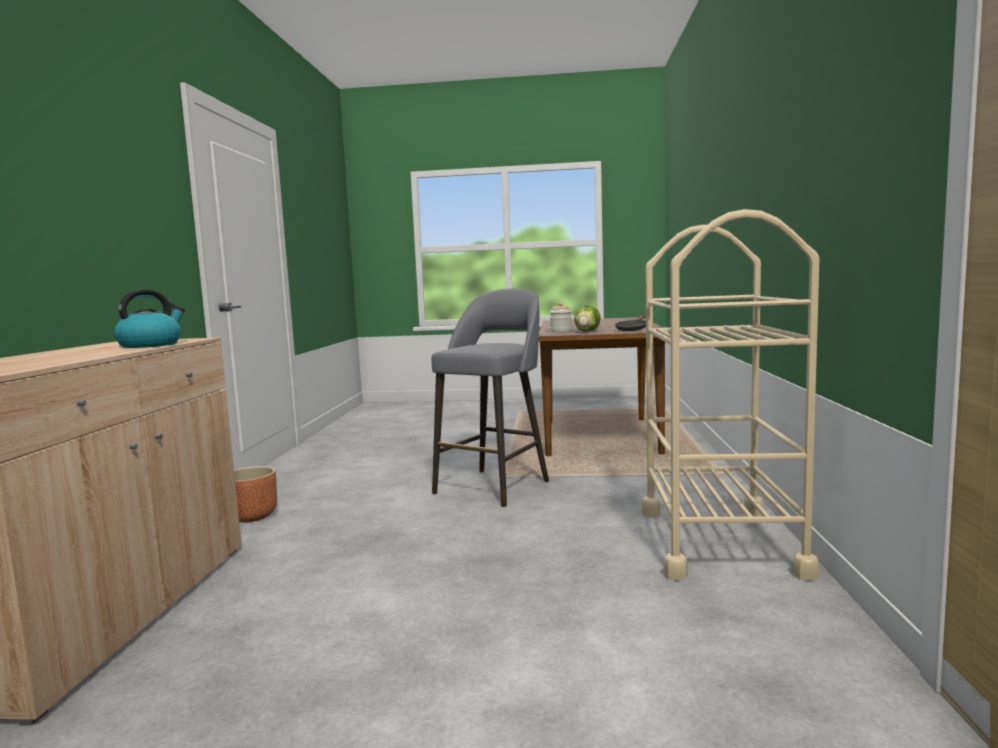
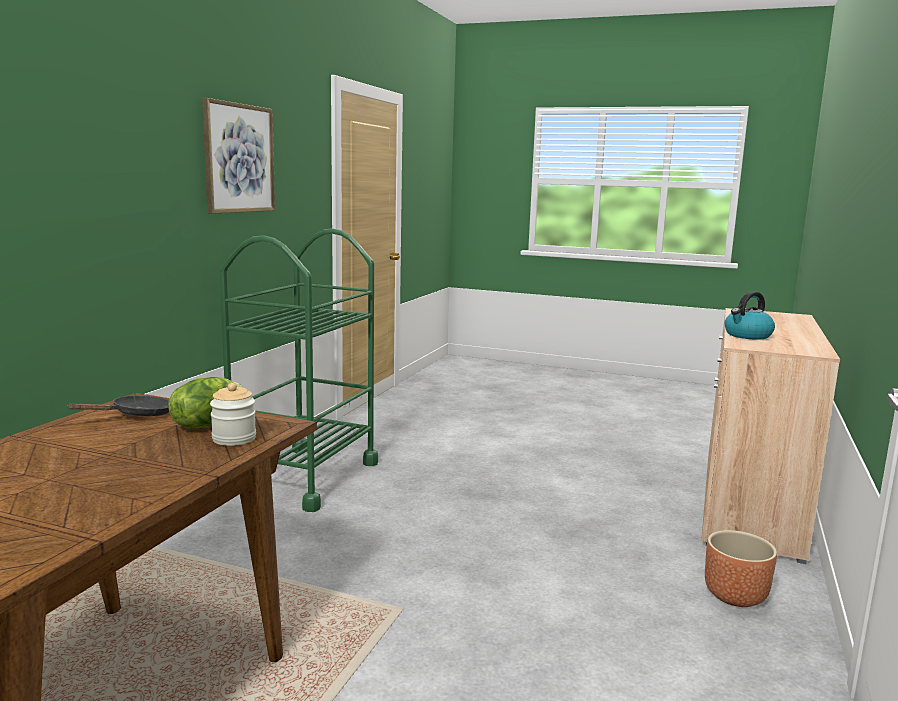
camera: 165 degrees left, 5 degrees up
grey stool [432,288,549,507] -> none
beige cart [642,209,820,580] -> green cart [220,228,378,512]
none -> picture [202,98,275,214]

